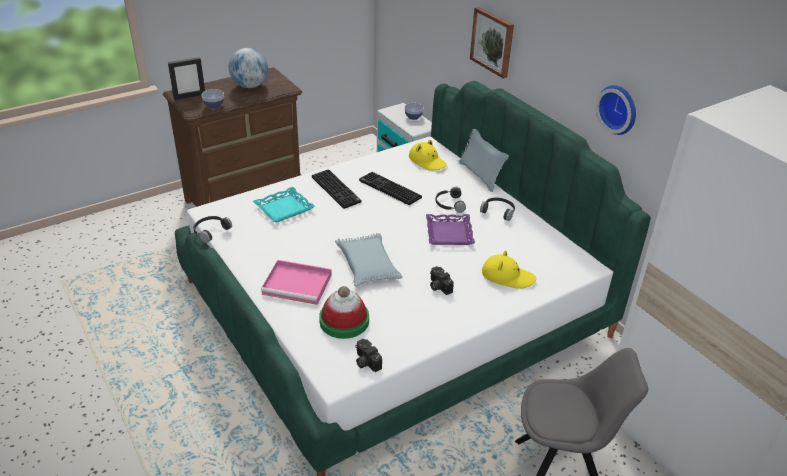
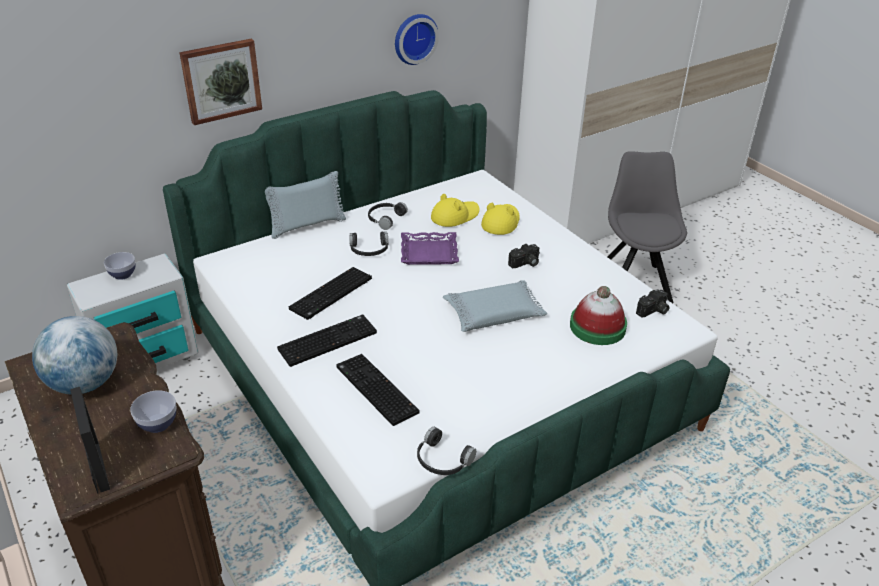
camera: 90 degrees left, 0 degrees up
turquoise tray [253,187,315,223] -> keyboard [336,354,420,426]
pink tray [261,260,332,305] -> none
yellow hat [409,140,447,171] -> yellow hat moved to [431,194,479,227]

